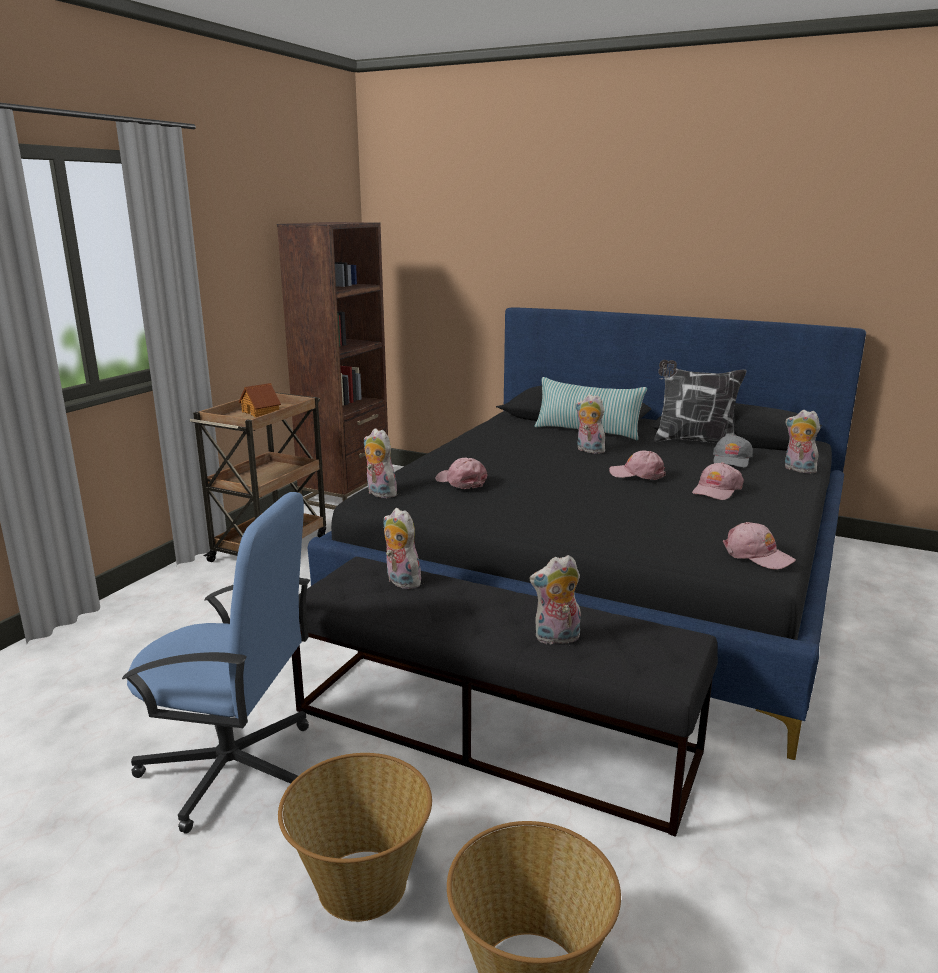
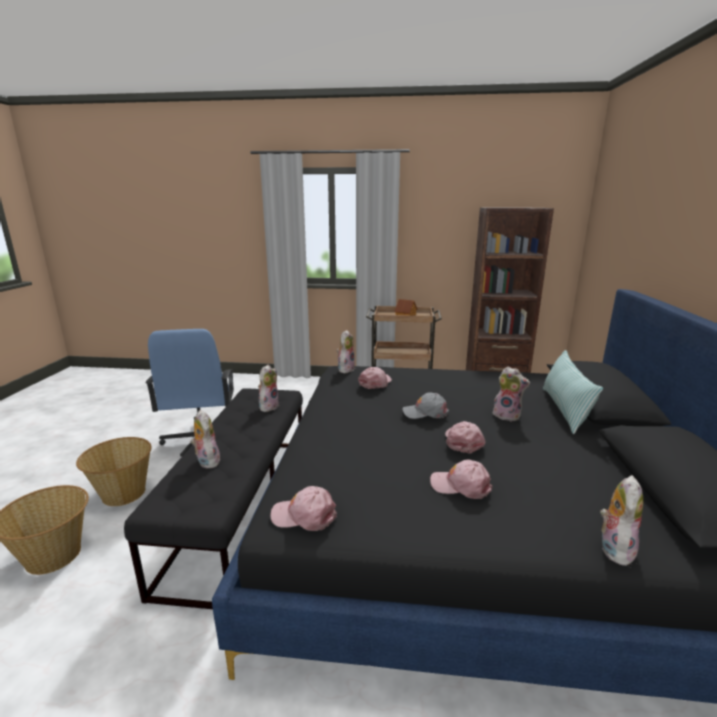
camera: 70 degrees right, 0 degrees up
plush toy [575,394,605,454] -> plush toy turned 105 degrees clockwise [492,367,530,422]
pillow [654,360,747,444] -> none
grey cap [713,434,753,467] -> grey cap moved to [402,392,449,419]
pink cap [723,522,796,570] -> pink cap turned 75 degrees clockwise [271,486,337,531]

